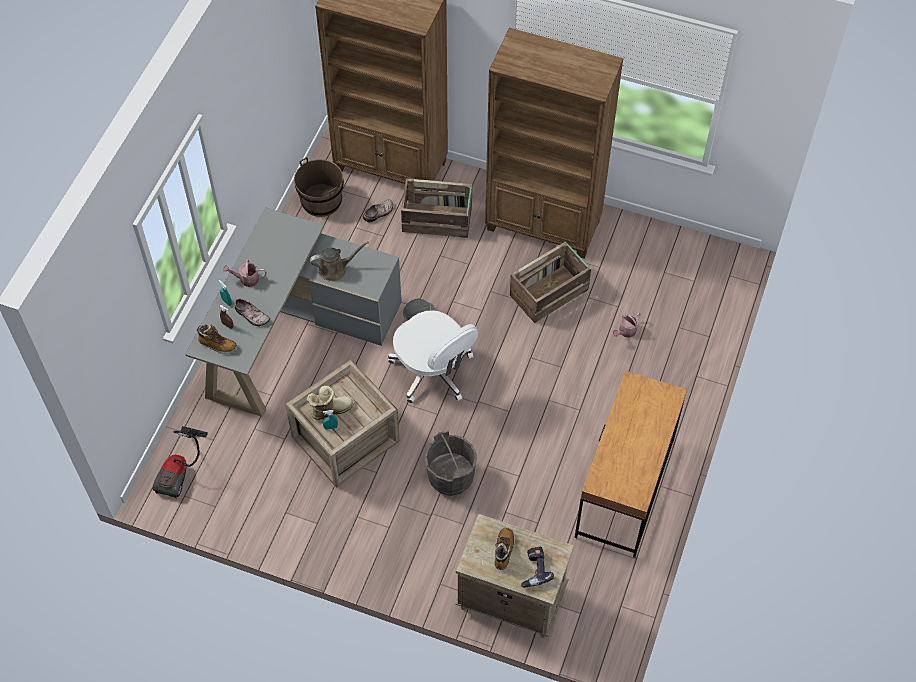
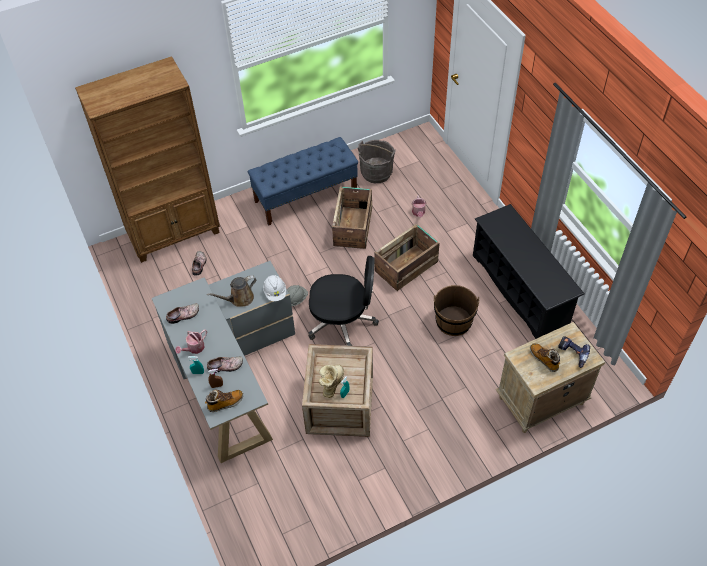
camera: 45 degrees left, 5 degrees down
vacuum cleaner [153,426,208,499] -> none
brown bucket [294,157,344,217] -> brown bucket moved to [434,285,479,336]
brown watering can [310,242,369,281] -> brown watering can turned 150 degrees counterclockwise [207,275,256,307]
white office chair [388,310,478,403] -> black office chair [309,256,379,346]
crate [401,178,472,238] -> crate moved to [375,224,440,291]
grey bucket [425,430,477,496] -> grey bucket moved to [358,140,396,183]
brown bookcase [485,28,624,259] -> blue bench [248,137,358,225]
brown desk [575,371,687,558] -> black shoe rack [473,204,585,339]
none -> shoe [166,303,199,324]
none -> white hard hat [263,275,286,301]

